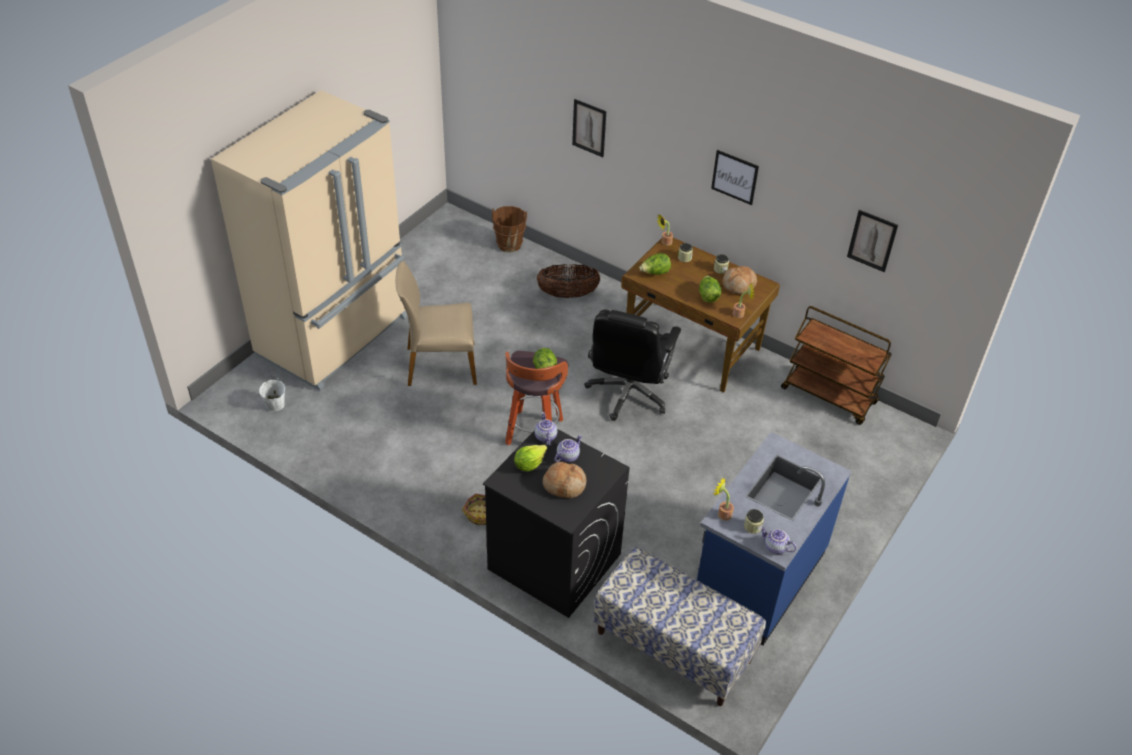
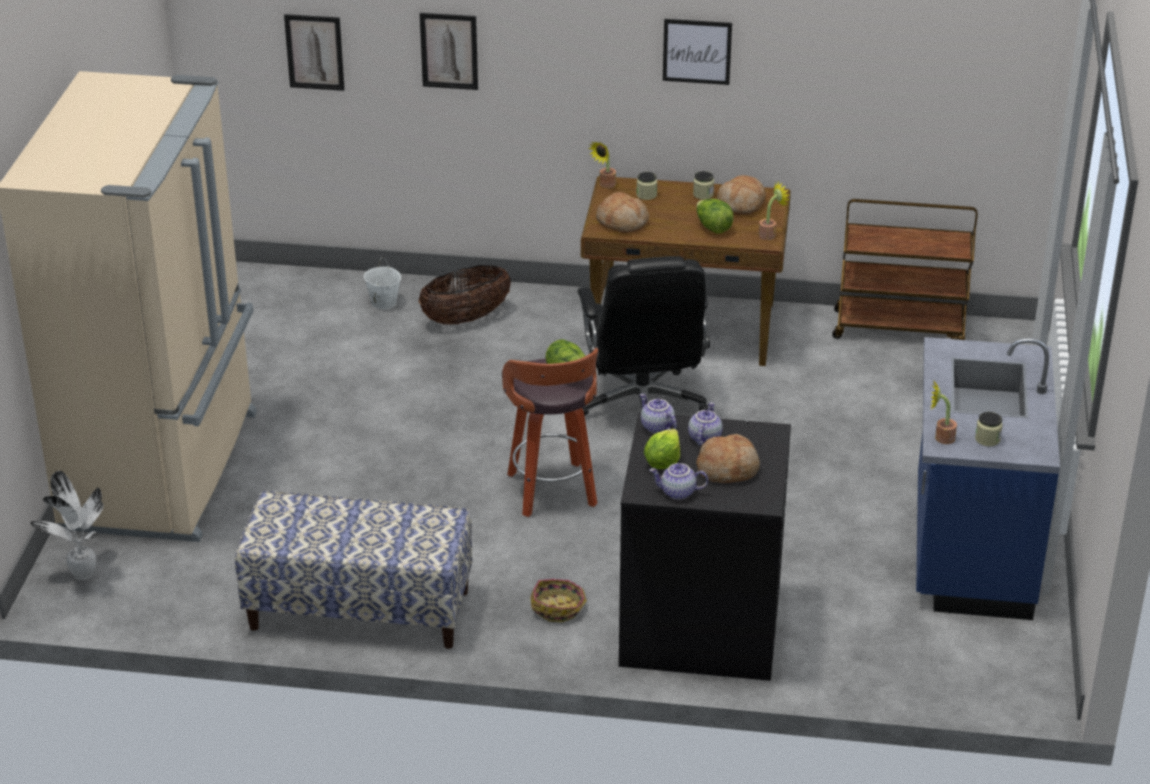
camera: 25 degrees left, 10 degrees down
white bucket [259,377,285,411] -> white bucket moved to [364,257,401,309]
beige chair [395,261,477,386] -> none
brown bucket [492,206,527,253] -> none
bench [594,547,766,706] -> bench moved to [235,491,472,649]
lettuce [639,253,671,275] -> bread [596,192,649,233]
teapot [760,527,797,554] -> teapot moved to [649,463,708,500]
picture [847,210,898,272] -> picture moved to [284,14,345,91]
none -> potted plant [30,471,104,580]

